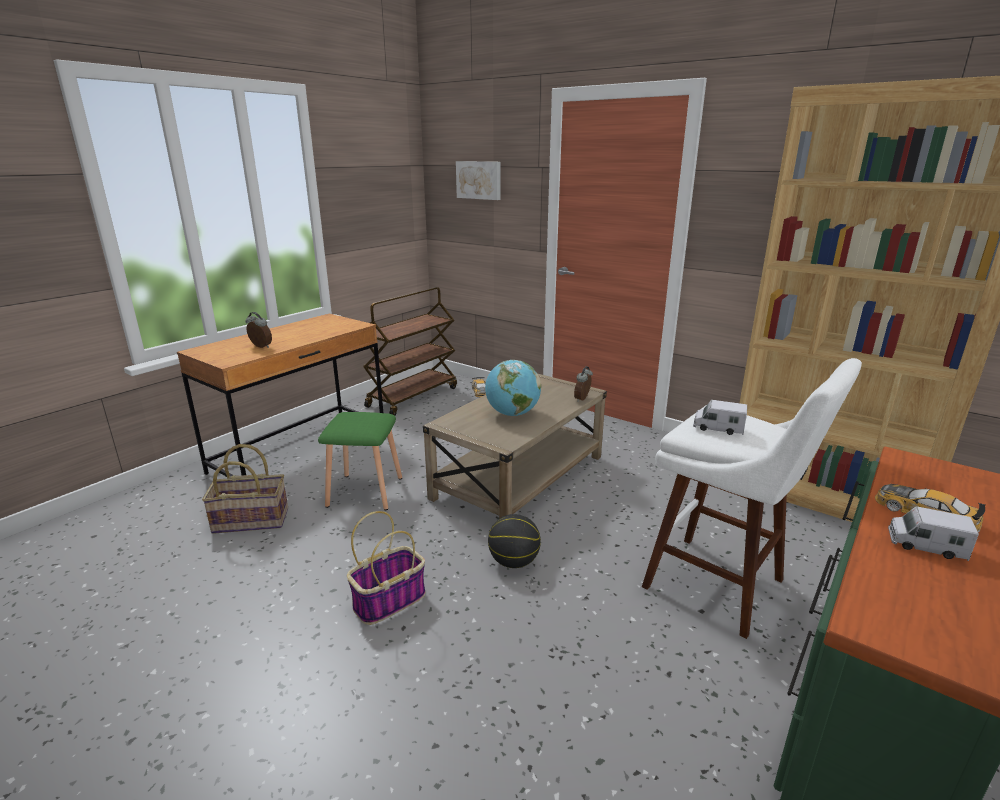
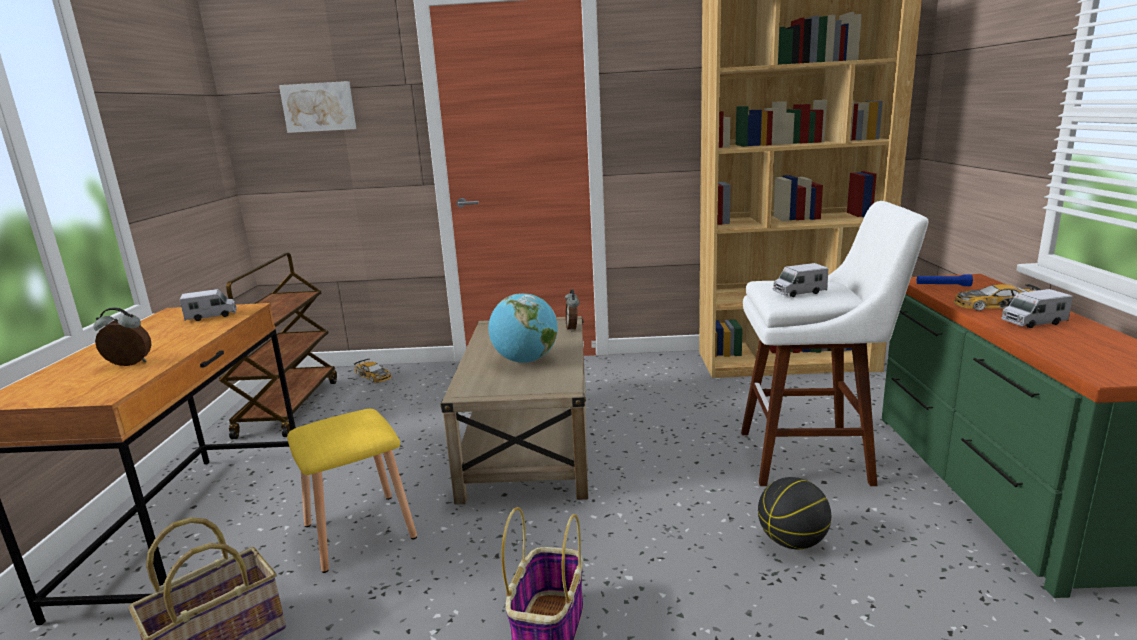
camera: 35 degrees left, 5 degrees down
green stool [318,412,402,510] -> yellow stool [287,409,417,573]
basketball [488,514,541,568] -> basketball moved to [758,477,831,549]
none -> toy truck [180,289,237,321]
none -> blue flashlight [917,274,973,286]

